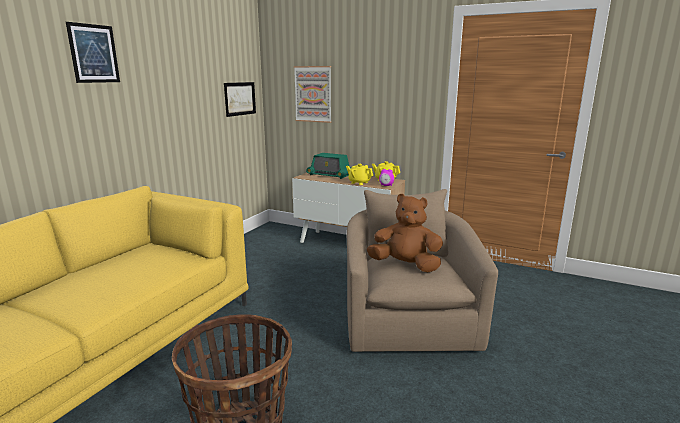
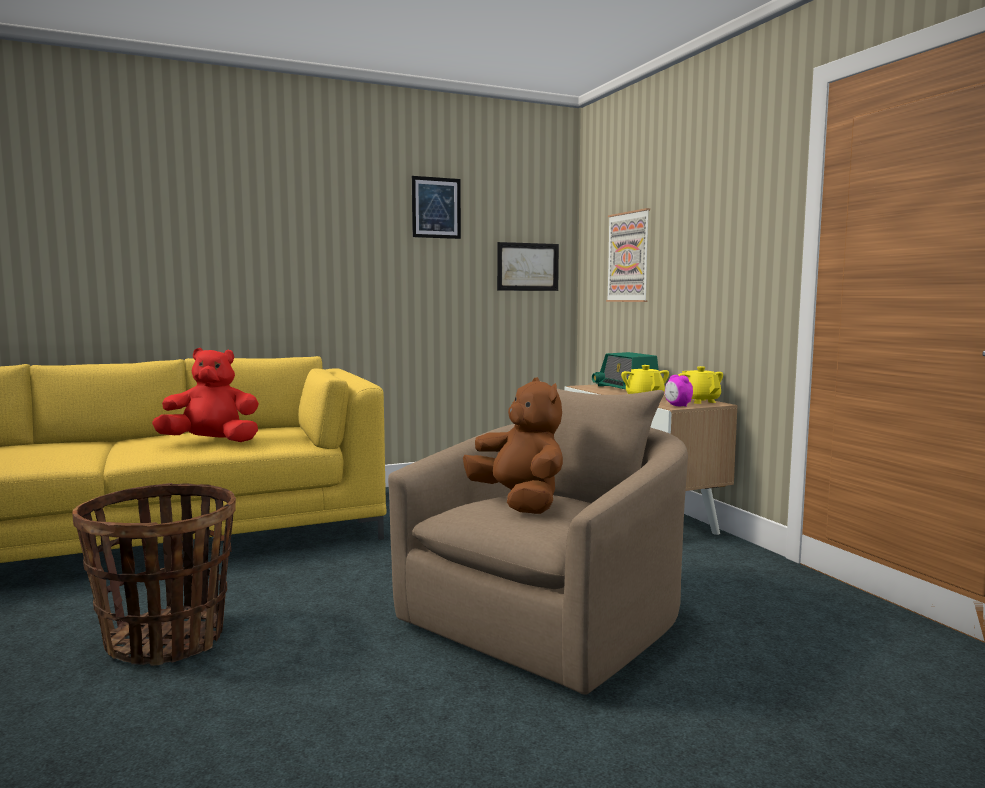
camera: 40 degrees right, 10 degrees down
picture [66,22,120,83] -> picture moved to [412,176,461,239]
none -> red plush toy [152,348,259,442]

